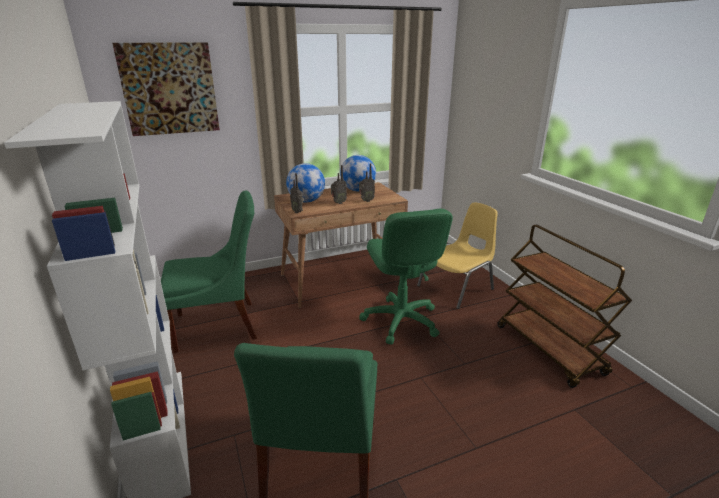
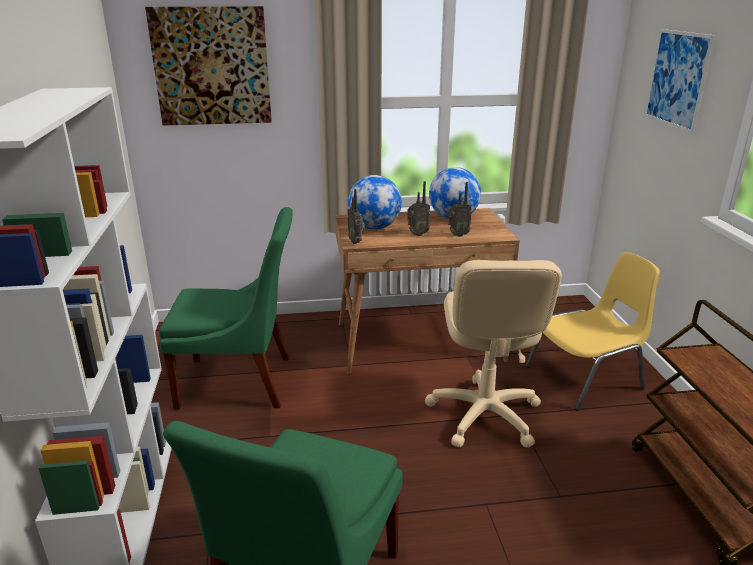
camera: 15 degrees right, 0 degrees up
green office chair [359,209,453,345] -> beige office chair [425,260,562,448]
none -> picture [644,29,715,133]

